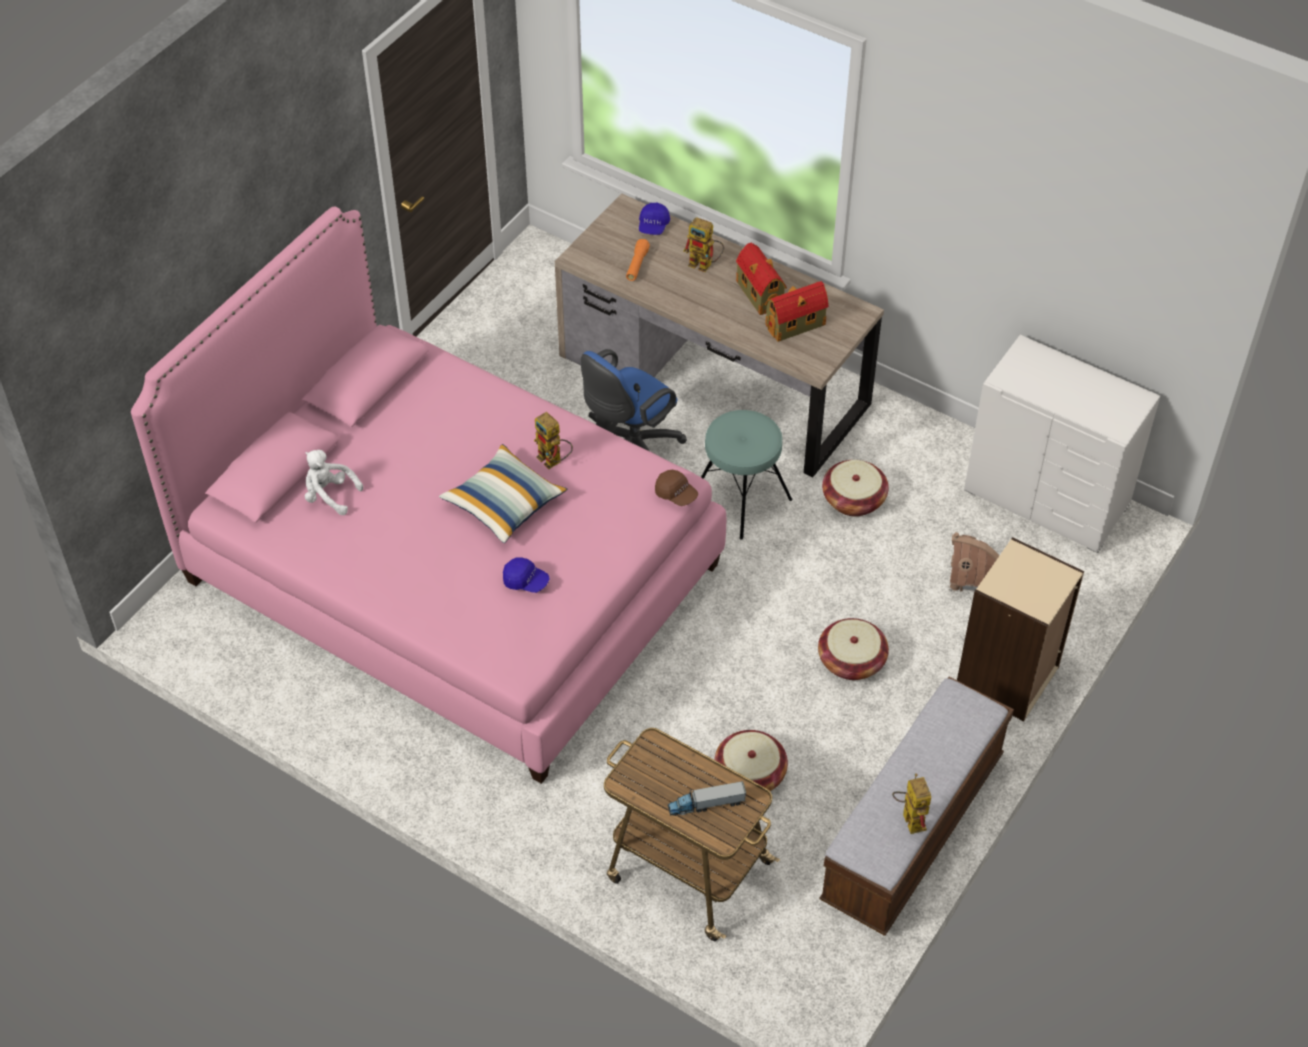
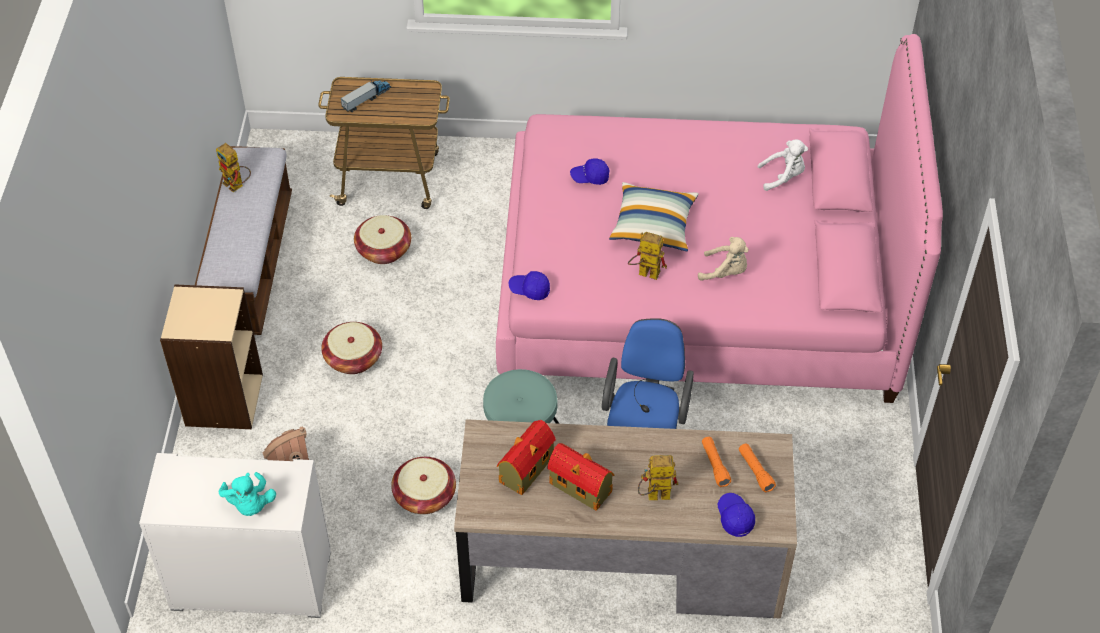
camera: 150 degrees right, 0 degrees up
brown cap [655,470,698,506] -> blue cap [508,271,550,300]
none -> turquoise plush toy [219,472,276,516]
none -> beige plush toy [698,237,749,281]
none -> orange flashlight [739,443,776,493]

